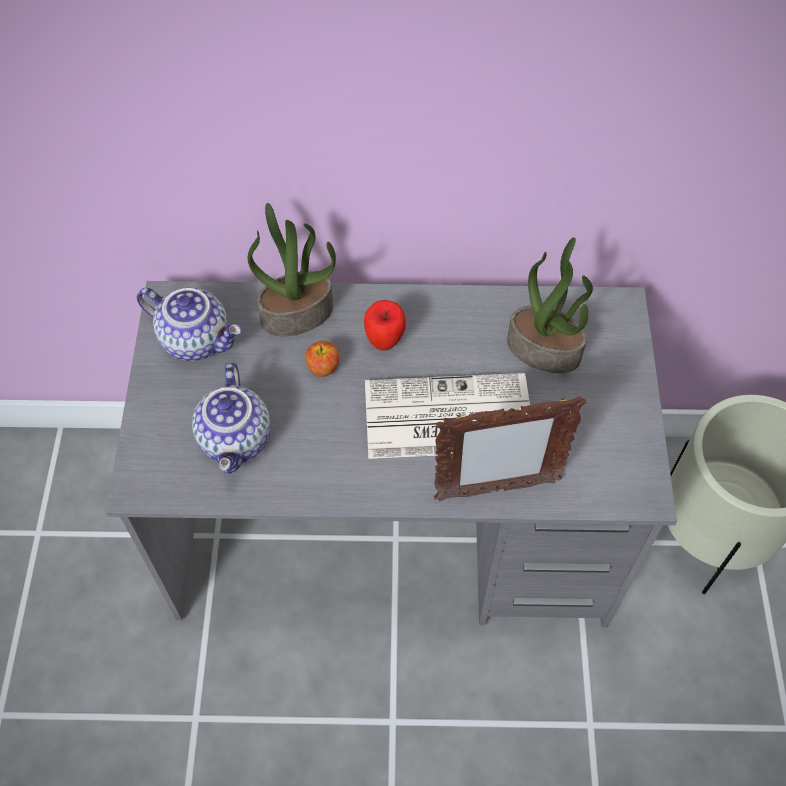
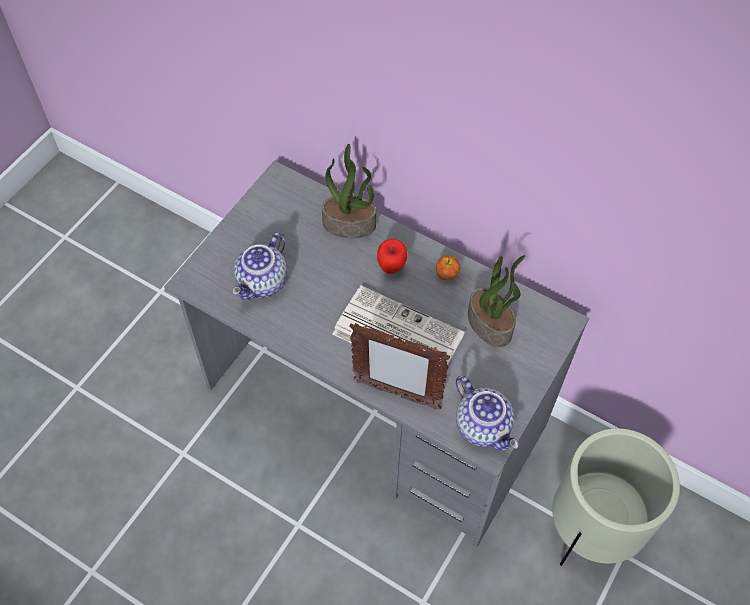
camera: 30 degrees right, 0 degrees up
teapot [137,287,241,361] -> teapot moved to [456,376,519,451]
apple [305,341,340,377] -> apple moved to [436,255,460,280]

